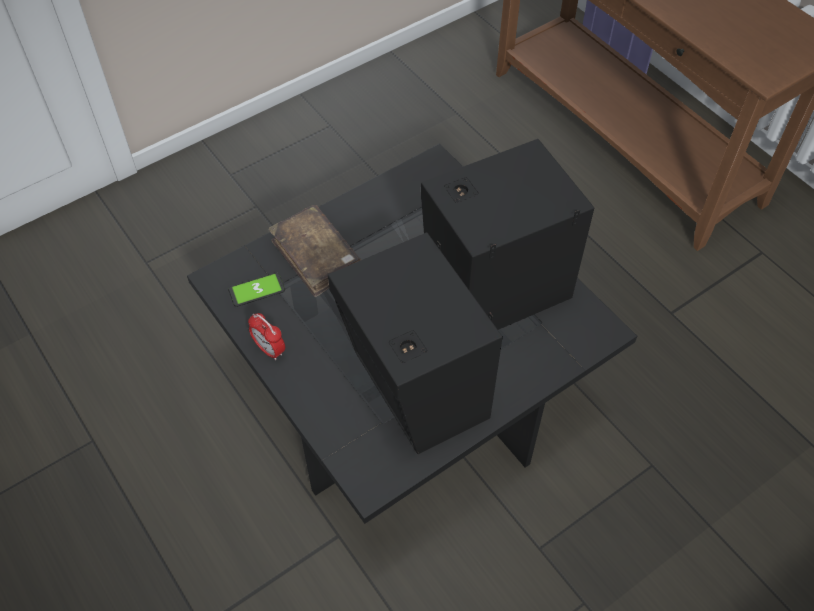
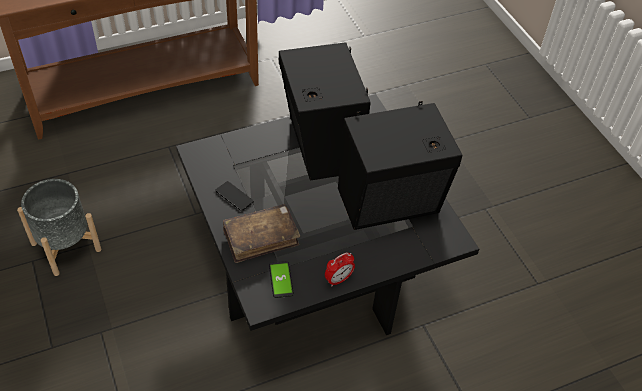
camera: 80 degrees left, 5 degrees down
none -> grey planter [17,179,101,276]
none -> phone [215,181,254,211]

